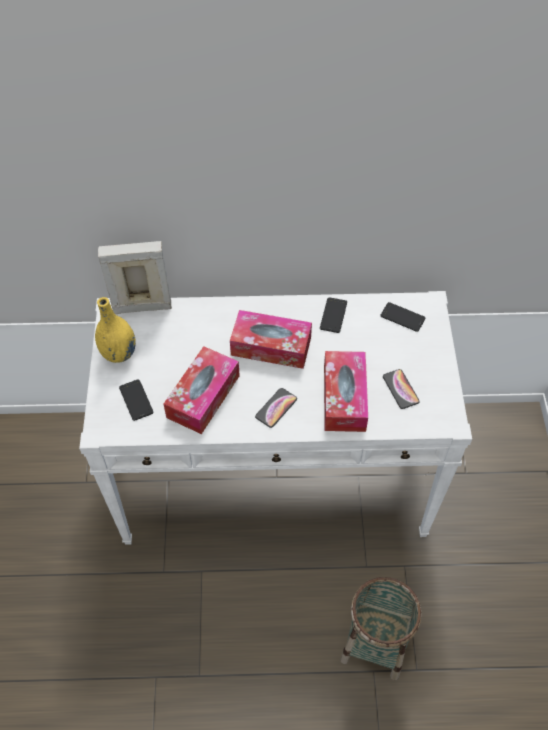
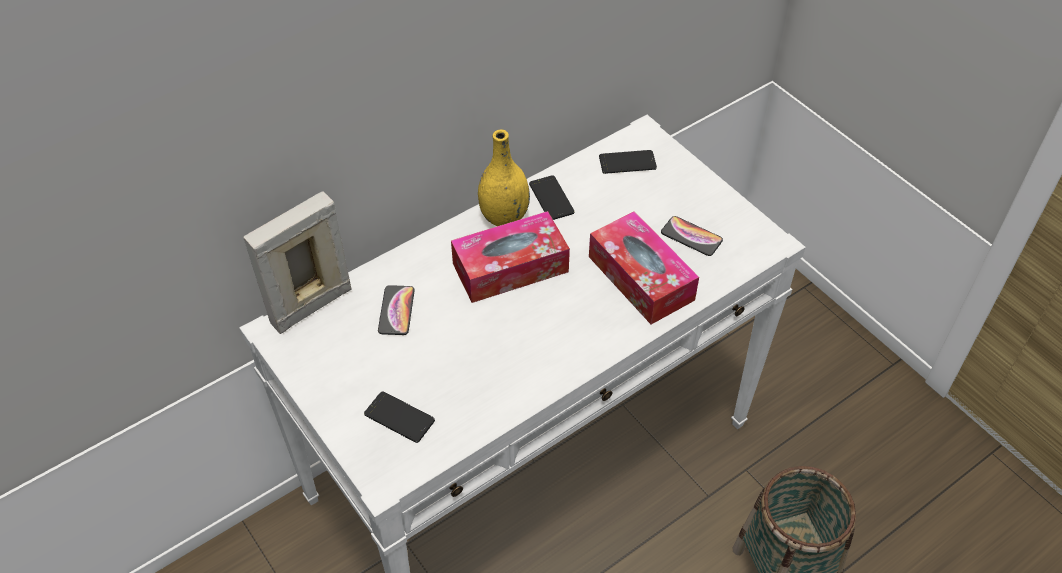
camera: 35 degrees left, 5 degrees down
yellow vase [95,297,136,363] -> yellow vase moved to [478,129,530,226]
tissue box [164,346,240,434] -> none
phone [255,388,297,428] -> phone moved to [378,285,415,335]

